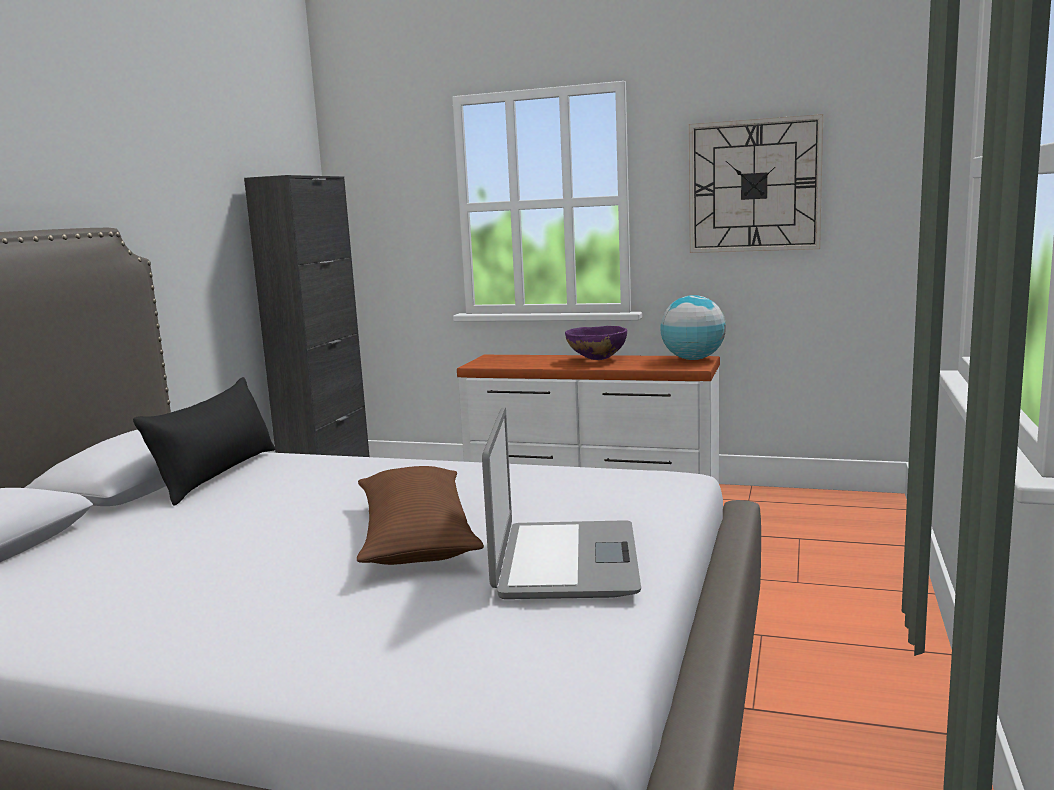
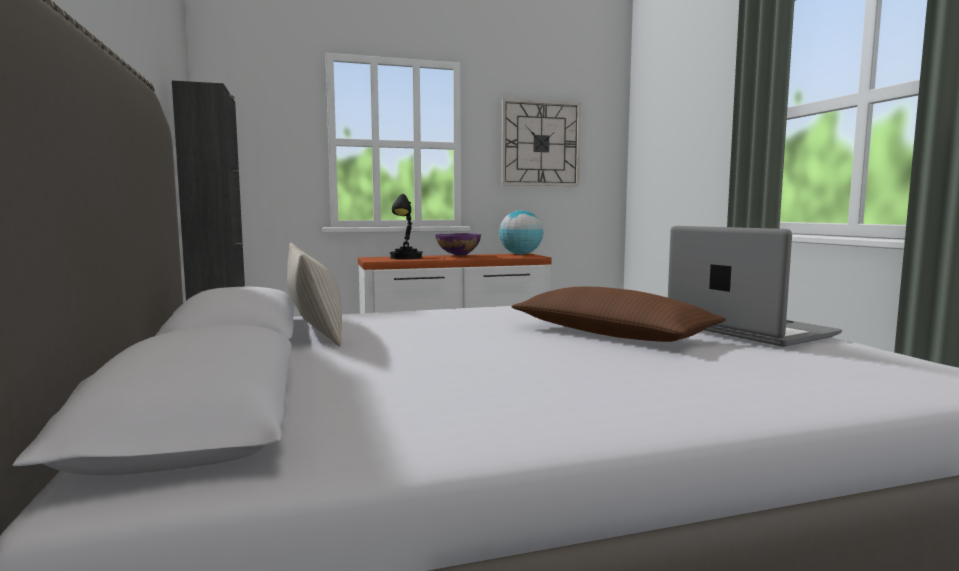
camera: 35 degrees left, 5 degrees down
black pillow [133,377,275,505] -> beige pillow [287,243,342,346]
none -> black table lamp [390,194,423,259]

